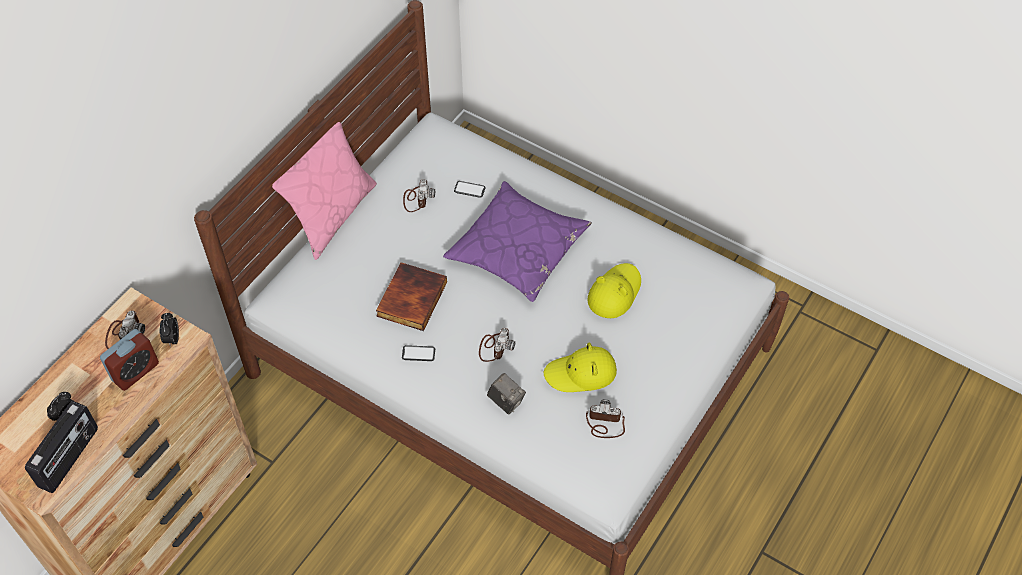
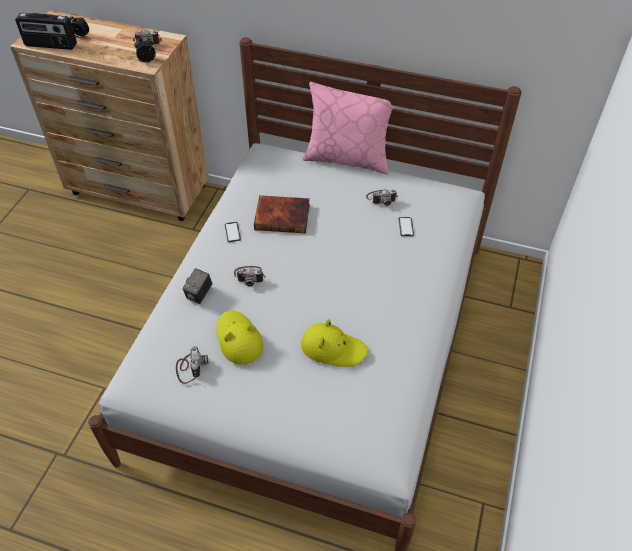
camera: 75 degrees right, 5 degrees down
alarm clock [100,329,159,391] -> none
purple pillow [443,181,592,302] -> none

